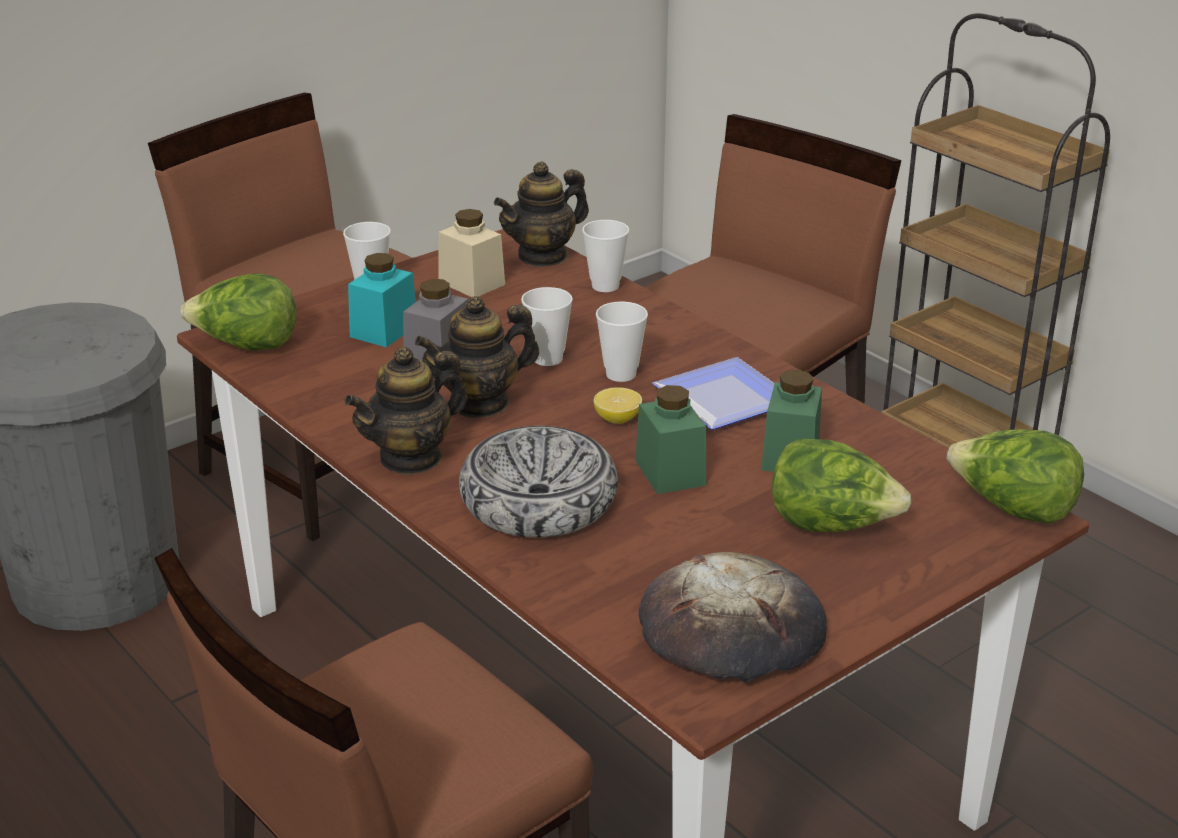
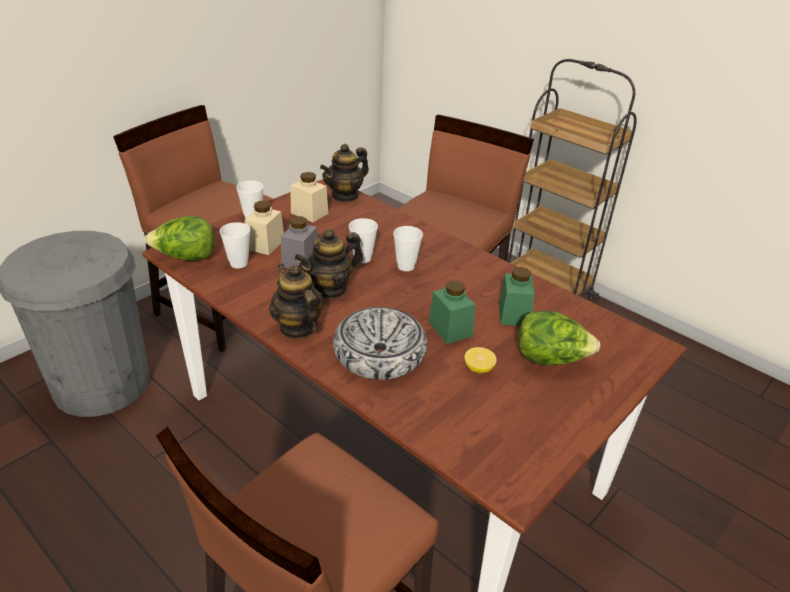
camera: 10 degrees left, 5 degrees up
teapot [344,346,467,475] -> teapot turned 105 degrees clockwise [269,263,324,339]
turquoise jar [348,253,416,347] -> beige jar [245,201,284,255]
cup [582,220,629,292] -> cup moved to [220,222,250,268]
lemon [594,387,642,424] -> lemon moved to [464,347,497,374]
bread [638,552,827,683] -> none
plate [652,357,775,430] -> none
lettuce [947,429,1084,524] -> none

